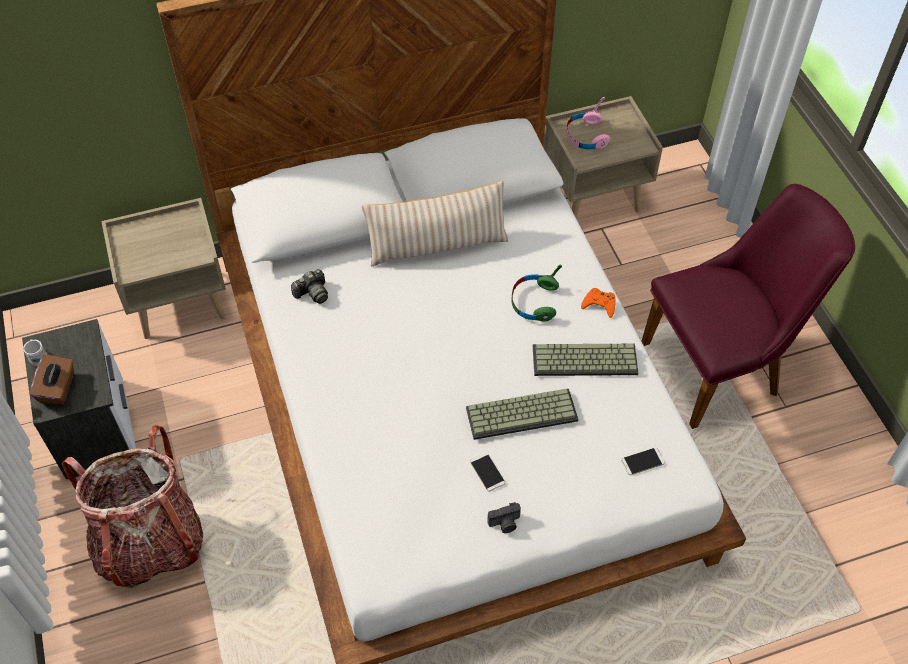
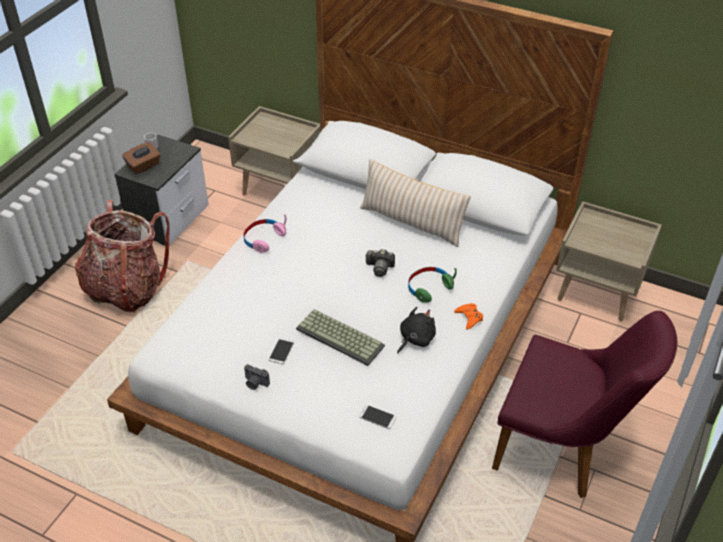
camera: 45 degrees right, 10 degrees down
camera [291,269,328,304] -> camera moved to [365,249,395,277]
keyboard [533,344,638,376] -> black plush toy [397,307,436,354]
pink headphones [566,97,610,149] -> pink headphones moved to [243,214,287,253]

